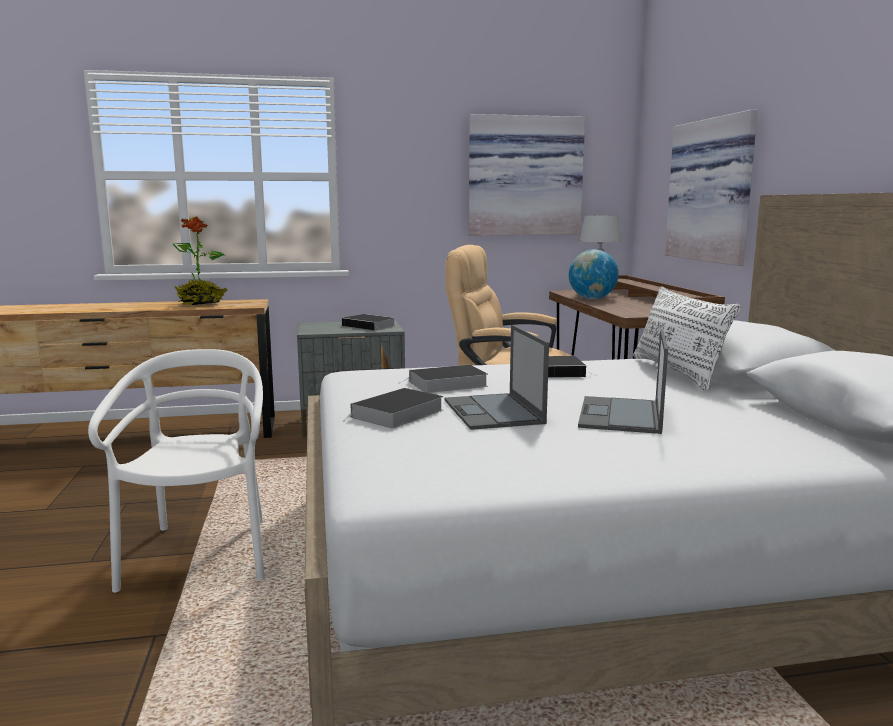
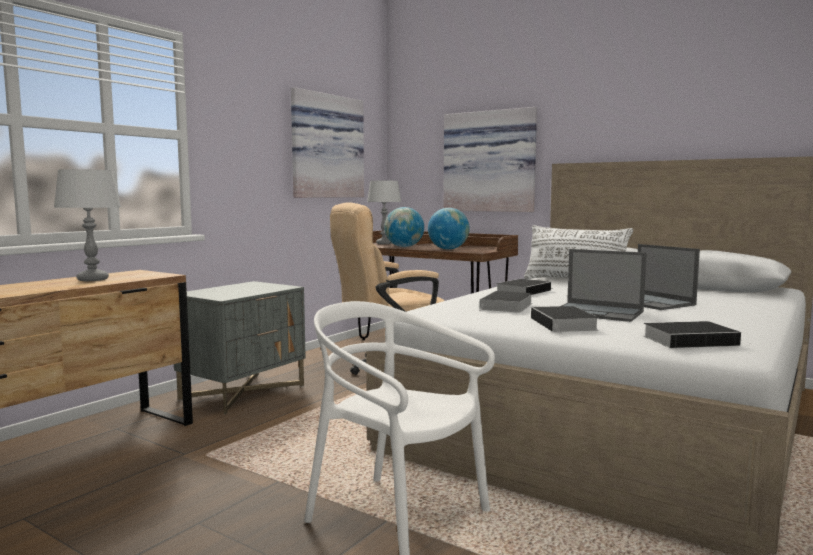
camera: 45 degrees left, 5 degrees down
potted plant [173,216,227,305] -> grey table lamp [54,169,121,281]
book [342,314,395,331] -> book moved to [643,321,741,348]
none -> globe [428,208,470,249]

